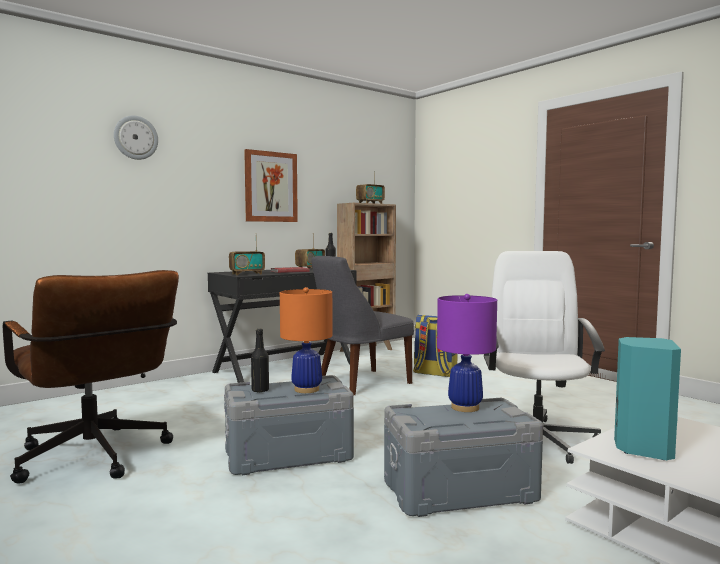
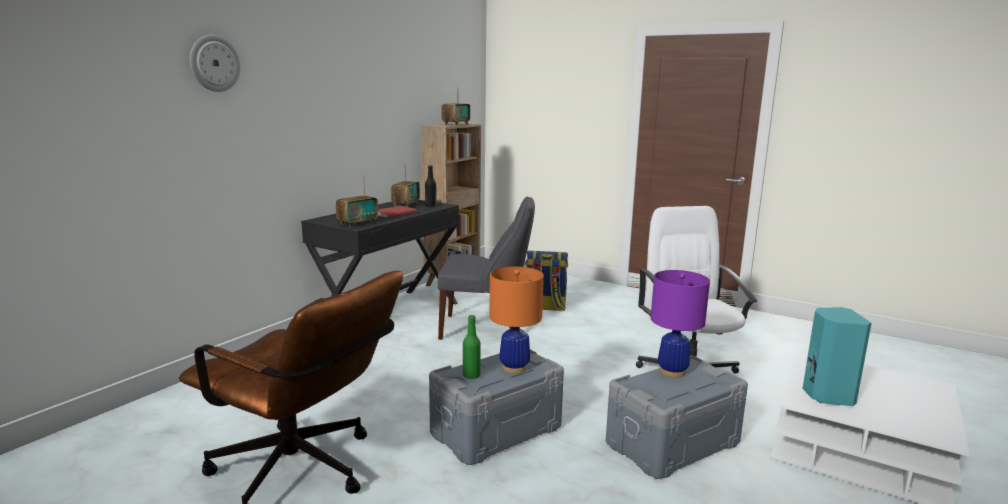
camera: 20 degrees left, 10 degrees up
picture [244,149,298,222] -> none
black bottle [251,329,269,393] -> green bottle [463,315,481,379]
grey chair [312,256,414,395] -> grey chair turned 120 degrees counterclockwise [438,196,535,340]

